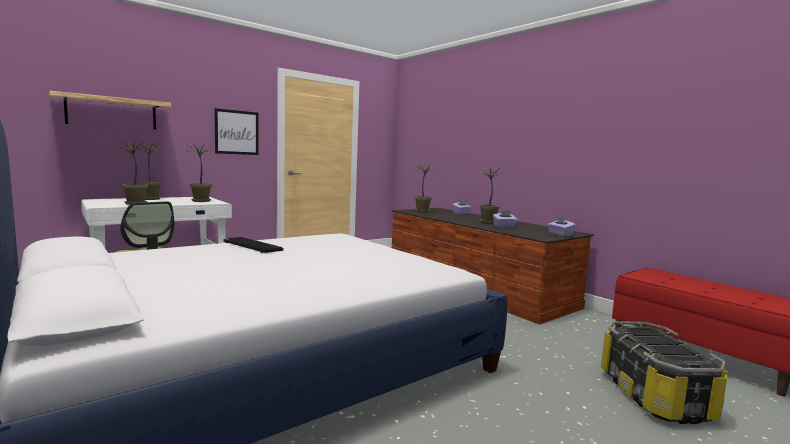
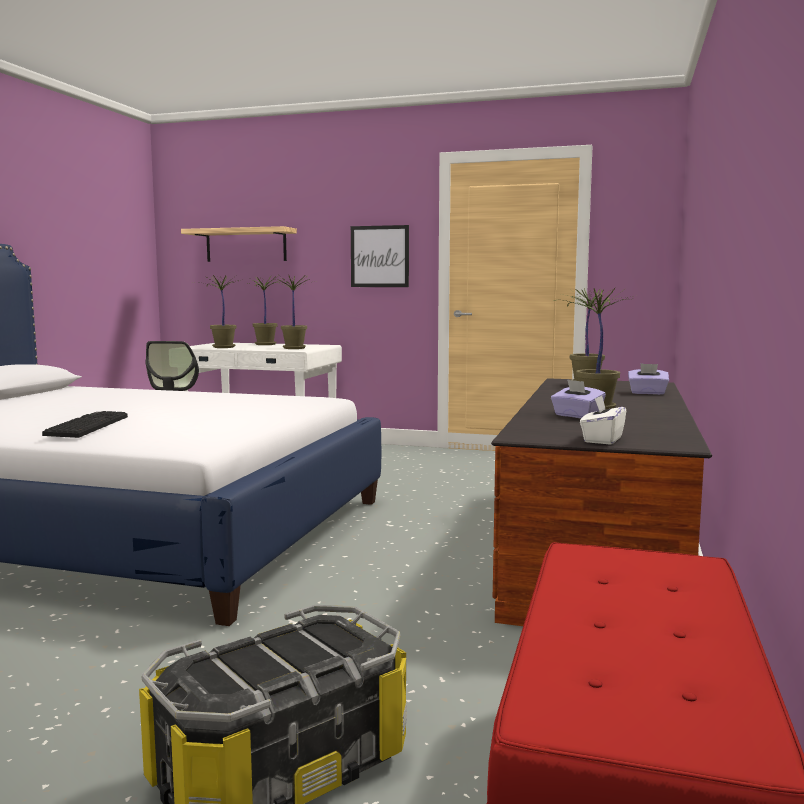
camera: 55 degrees right, 0 degrees up
keyboard [223,237,283,253] -> keyboard moved to [42,411,128,438]
purple tissue box [548,216,576,236] -> white tissue box [580,395,626,445]

